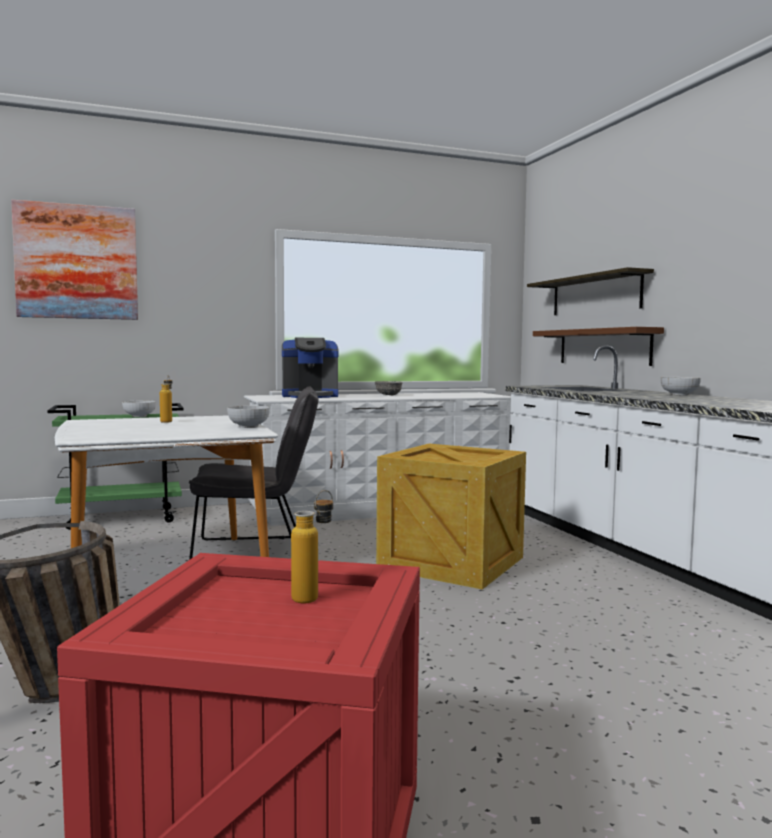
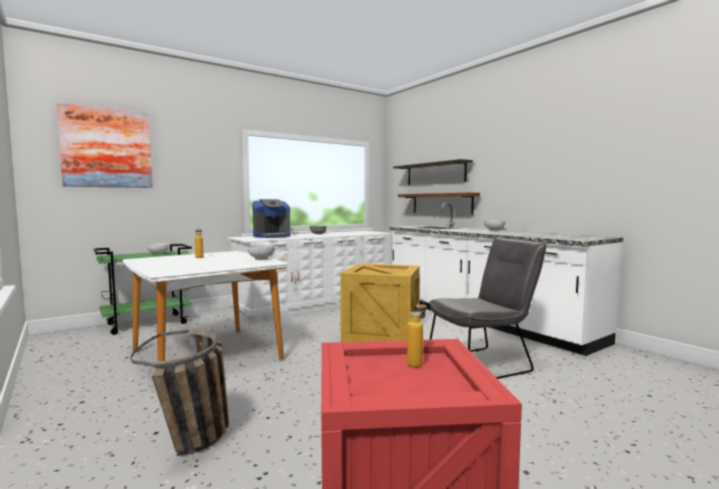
camera: 15 degrees left, 0 degrees up
grey chair [189,386,319,560] -> grey chair moved to [429,236,546,379]

